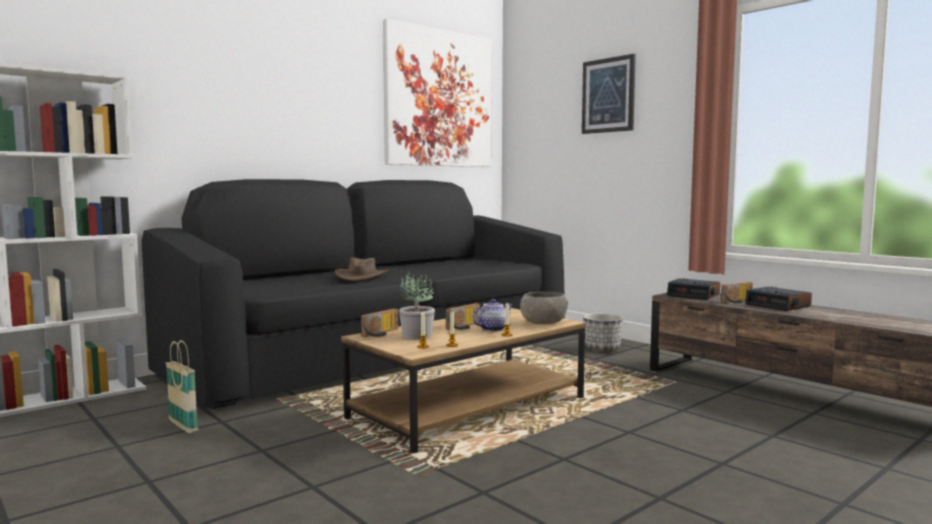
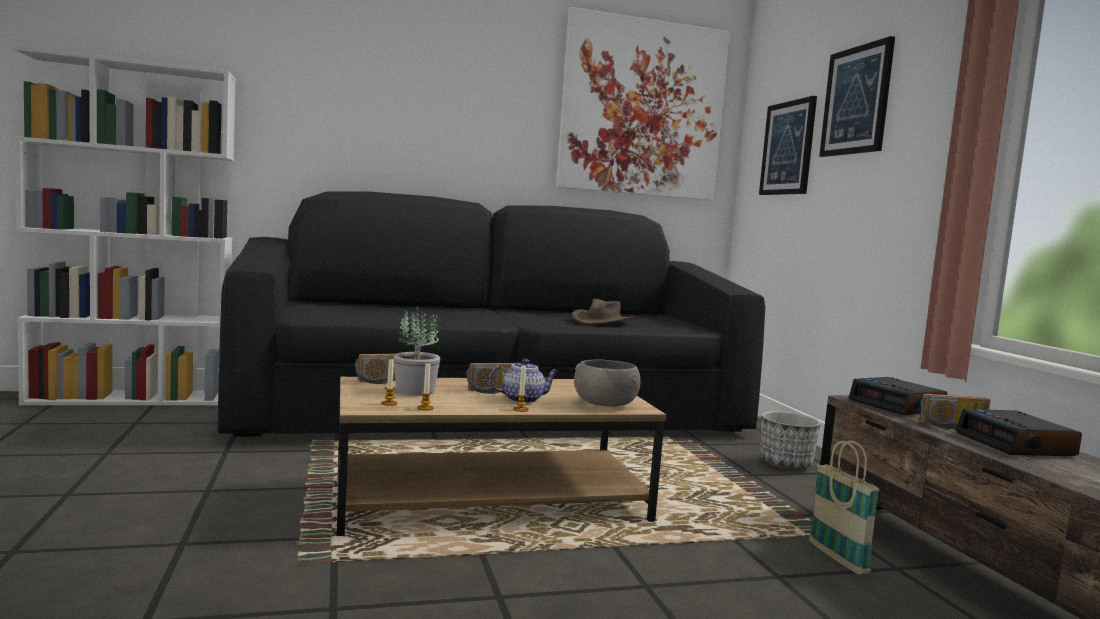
camera: 25 degrees right, 0 degrees up
basket [166,340,198,434] -> basket moved to [809,440,880,575]
brown hat [335,258,388,281] -> brown hat moved to [572,299,635,324]
none -> picture [759,96,817,195]

